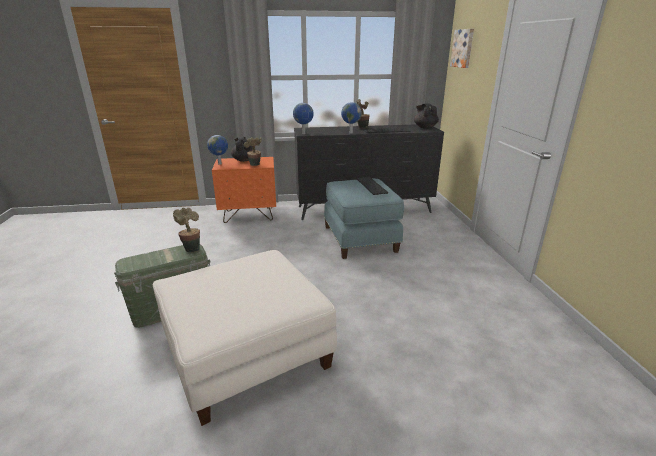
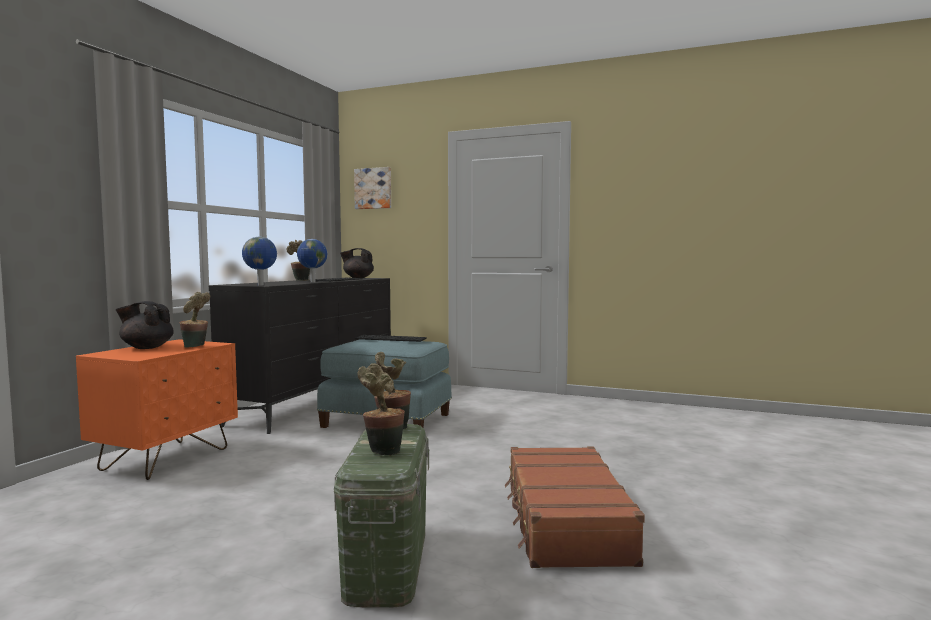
camera: 60 degrees left, 20 degrees down
white ottoman [153,250,337,426] -> brown suitcase [505,446,645,568]
globe [207,135,228,165] -> none
none -> potted plant [357,363,405,456]

